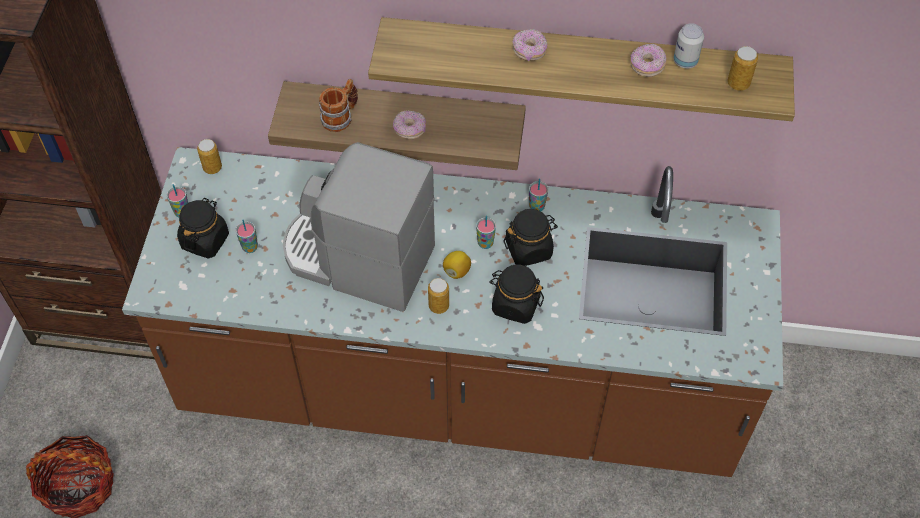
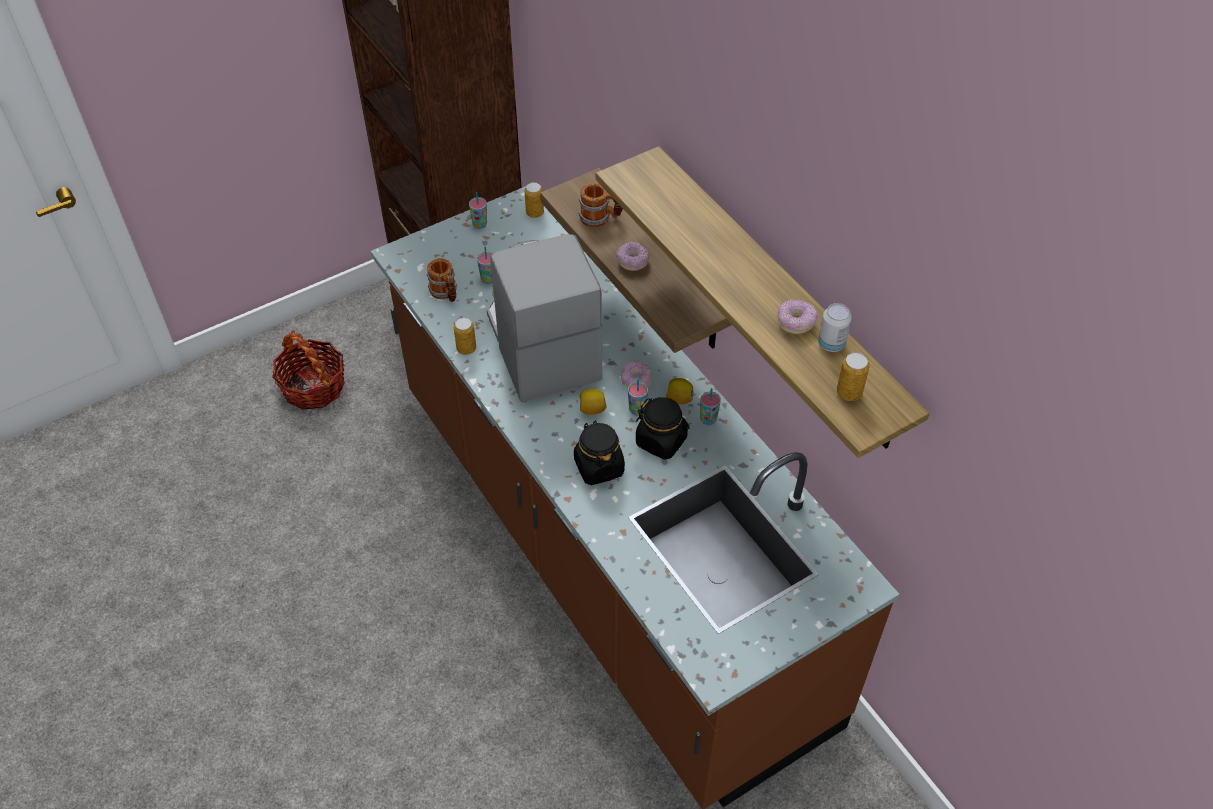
camera: 50 degrees right, 5 degrees down
black jar [177,198,229,258] -> none
can [428,278,449,314] -> can moved to [454,318,476,355]
donut [513,29,548,61] -> donut moved to [621,360,652,387]
none -> mug [427,258,457,302]
none -> lemon [666,378,693,404]

